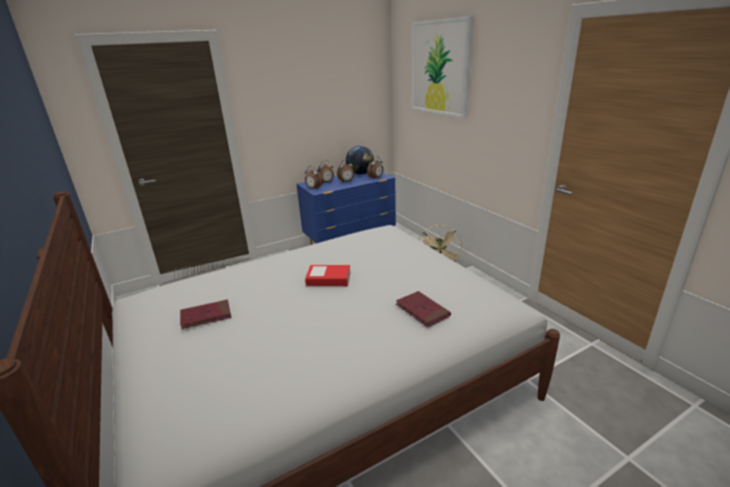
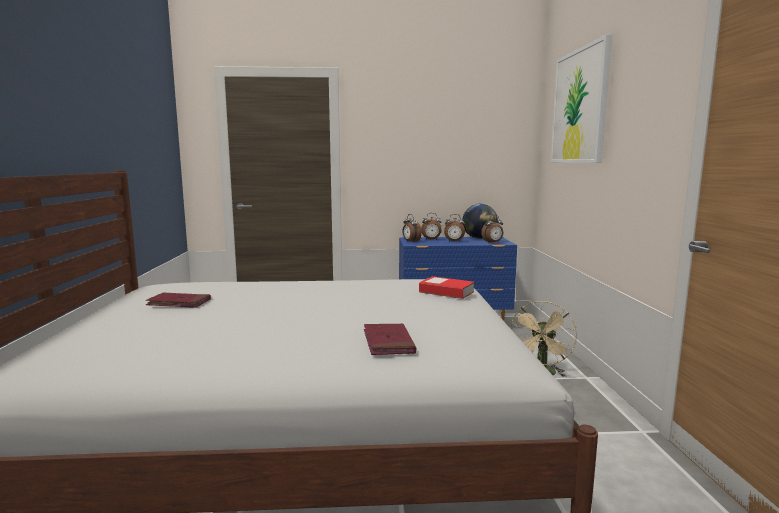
camera: 25 degrees right, 15 degrees down
book [305,265,351,286] -> book moved to [419,276,474,299]

